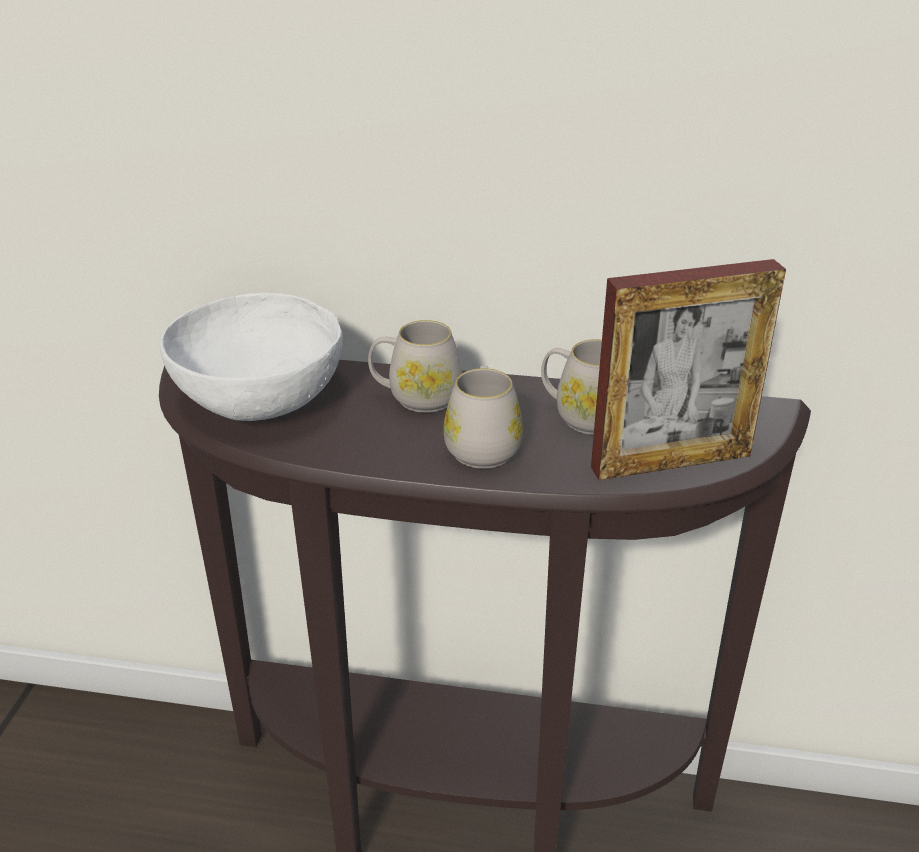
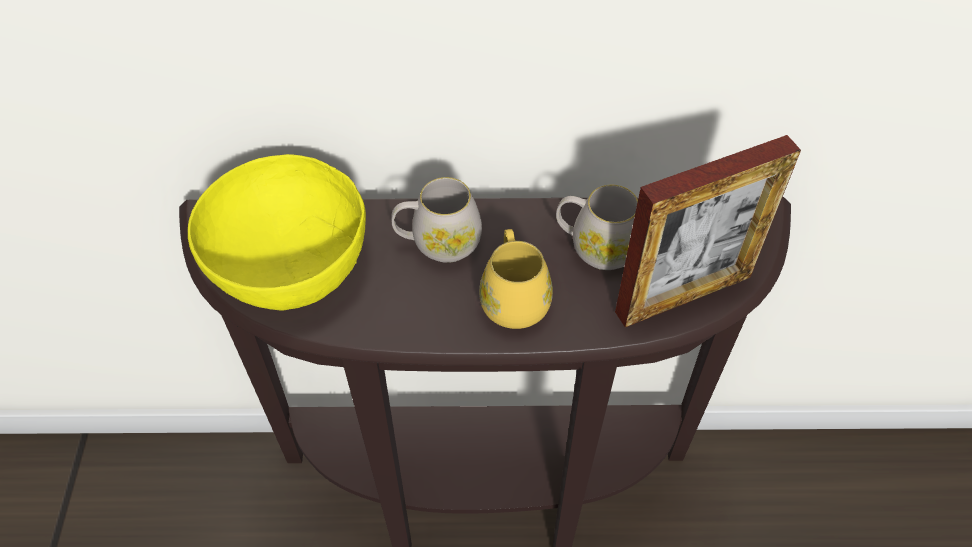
camera: 10 degrees left, 20 degrees up
white bowl [160,293,343,421] -> yellow bowl [188,154,366,311]
white mug [443,366,523,469] -> yellow mug [479,229,553,329]

